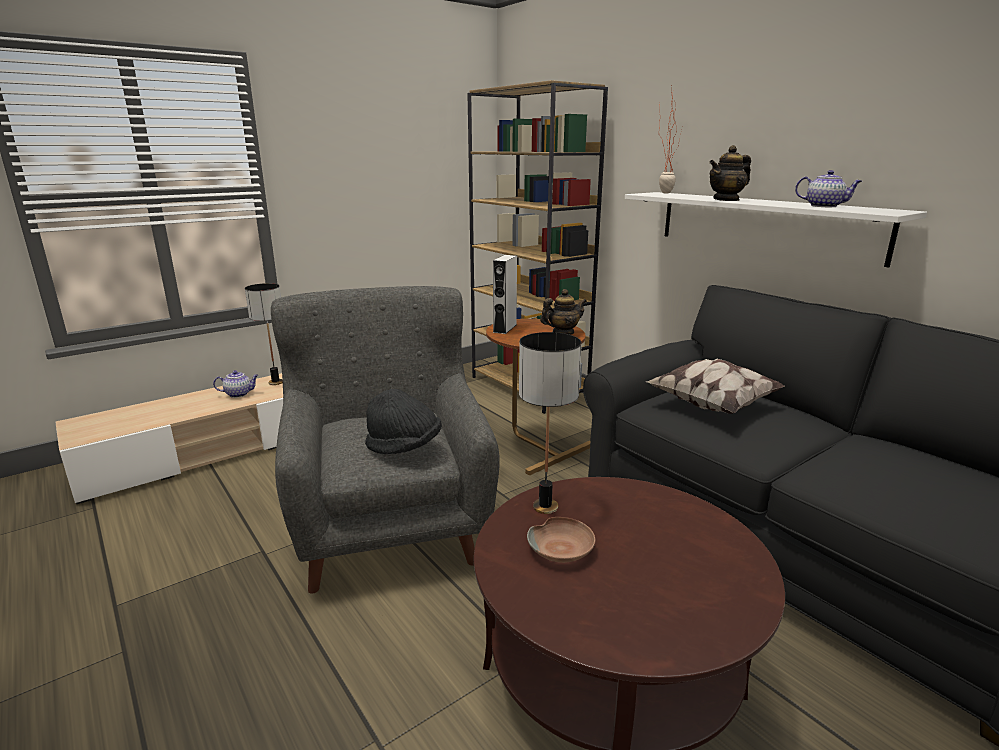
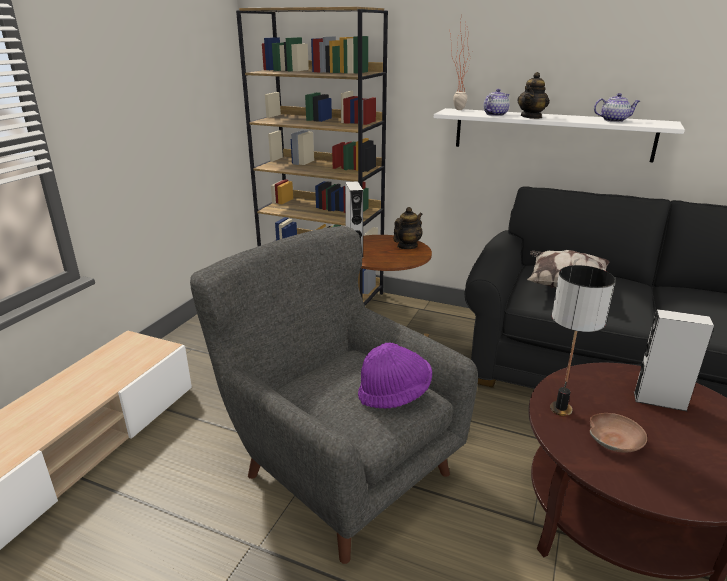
camera: 30 degrees left, 5 degrees up
teapot [213,370,259,398] -> teapot moved to [484,89,510,116]
table lamp [245,283,283,385] -> none
black hat [365,389,442,454] -> purple hat [358,342,432,409]
none -> grey speaker [634,309,714,412]

